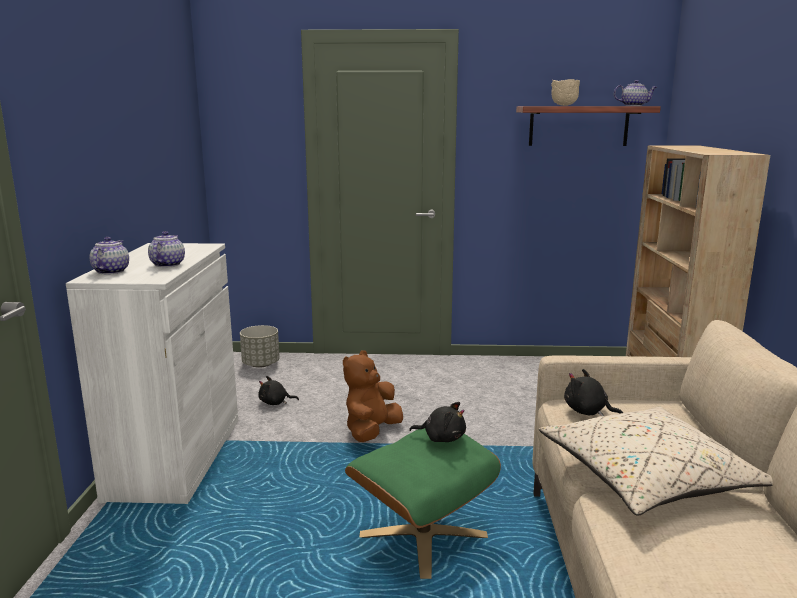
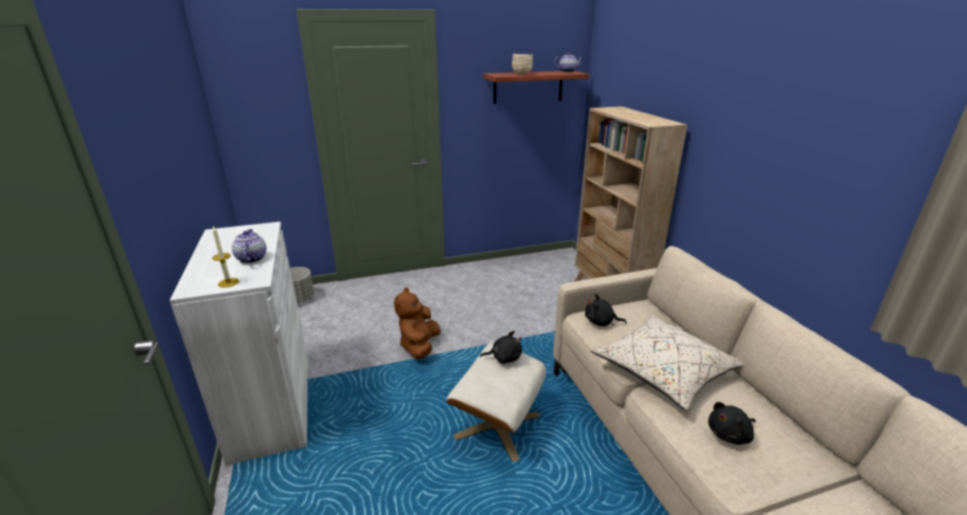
camera: 20 degrees left, 10 degrees up
teapot [89,237,129,275] -> none
black plush toy [258,376,299,405] -> black plush toy moved to [708,402,755,445]
green ottoman [345,427,501,579] -> beige ottoman [447,343,546,462]
none -> candle [212,226,239,288]

